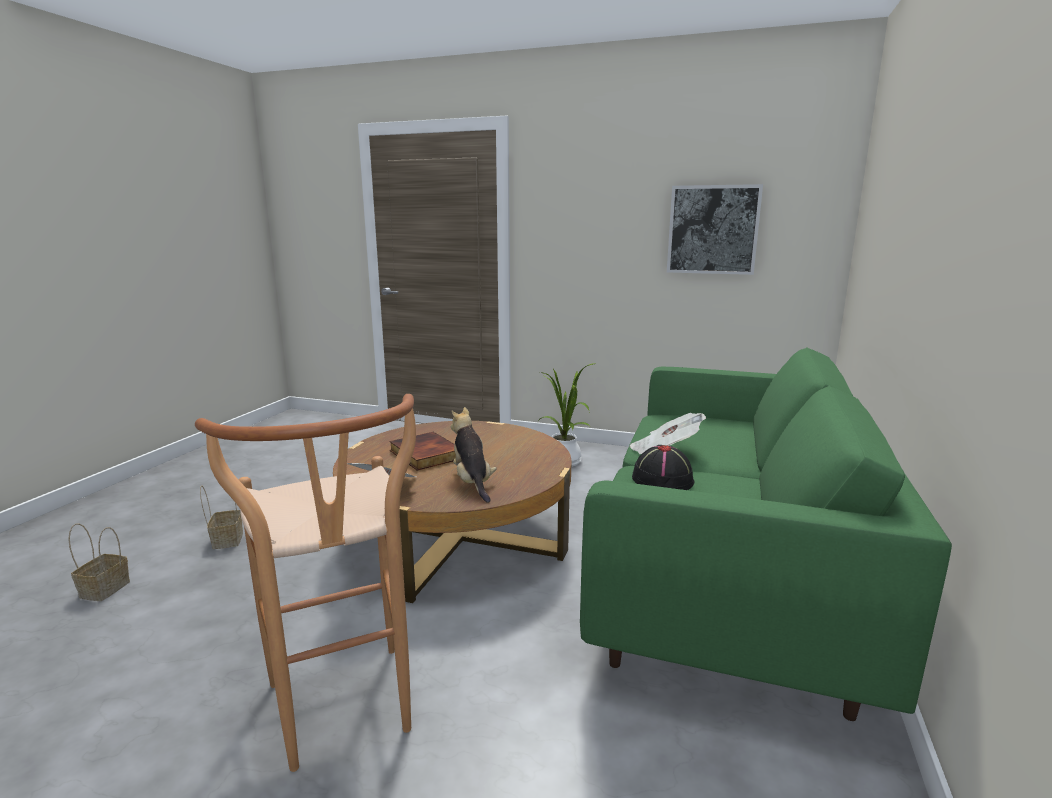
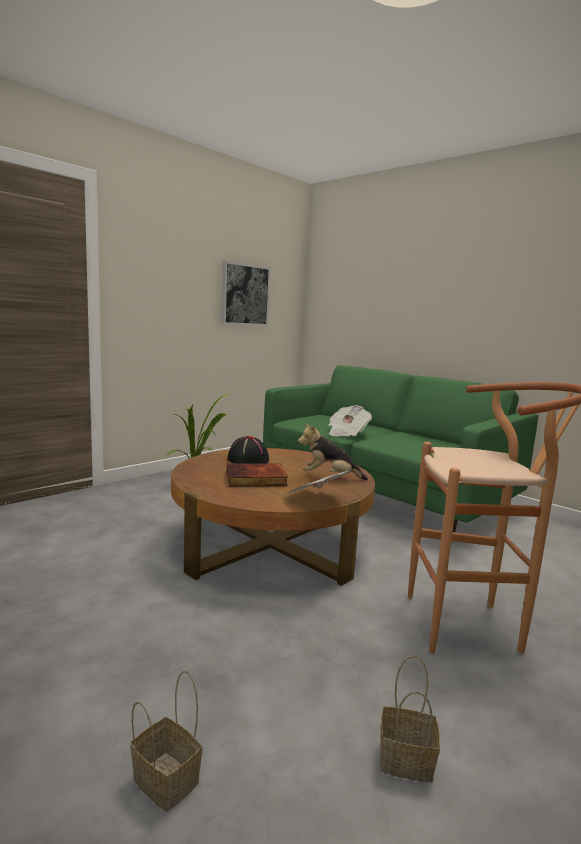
camera: 65 degrees left, 5 degrees down
basket [200,485,243,549] -> basket moved to [380,655,440,783]
black hat [632,445,694,490] -> black hat moved to [227,436,269,463]

